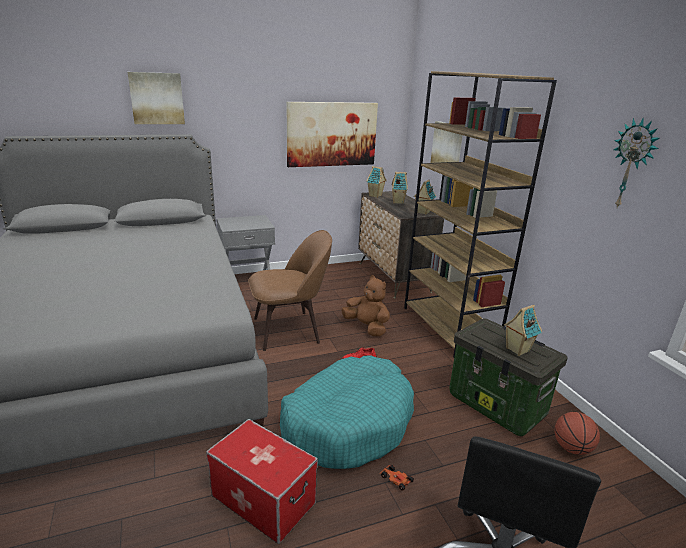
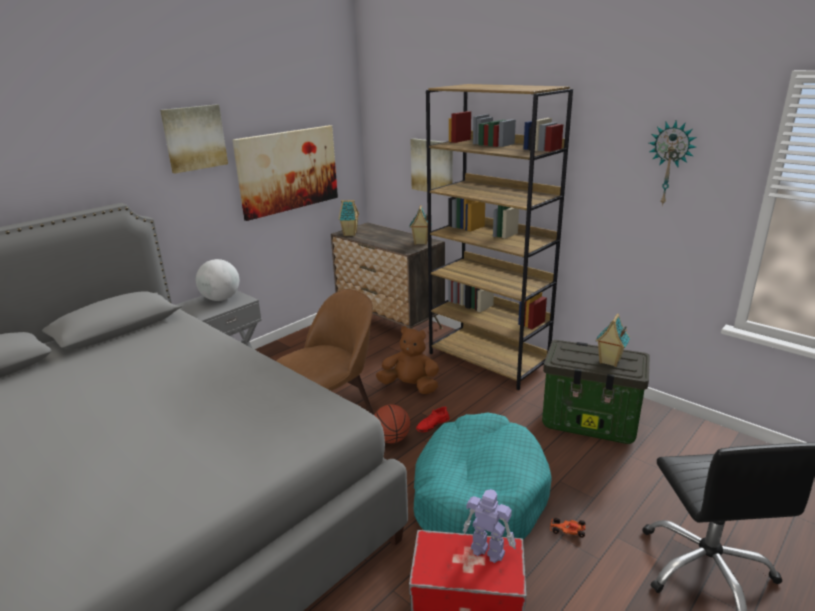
camera: 25 degrees left, 0 degrees up
picture [128,72,185,124] -> picture moved to [160,104,228,173]
toy house [392,172,408,204] -> none
basketball [554,412,600,455] -> basketball moved to [374,404,410,443]
none -> globe [196,259,239,301]
none -> toy robot [463,489,516,563]

